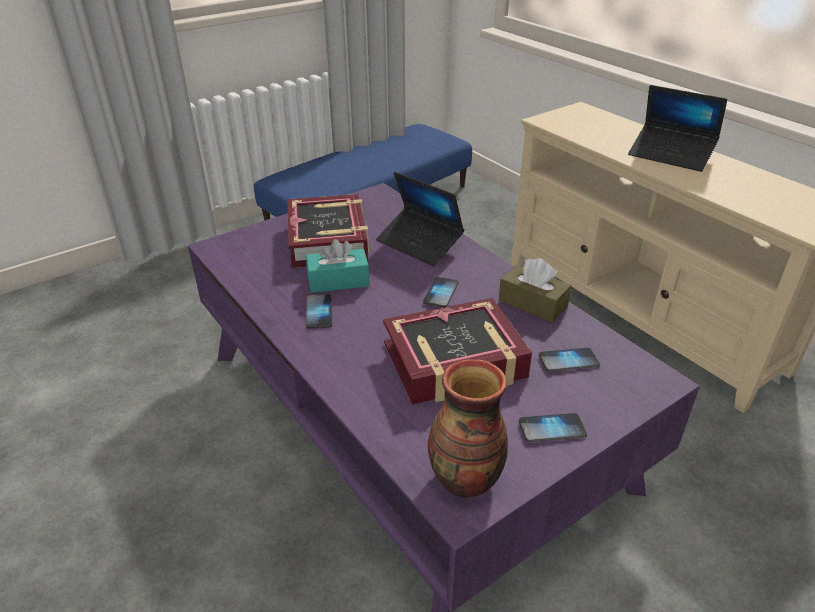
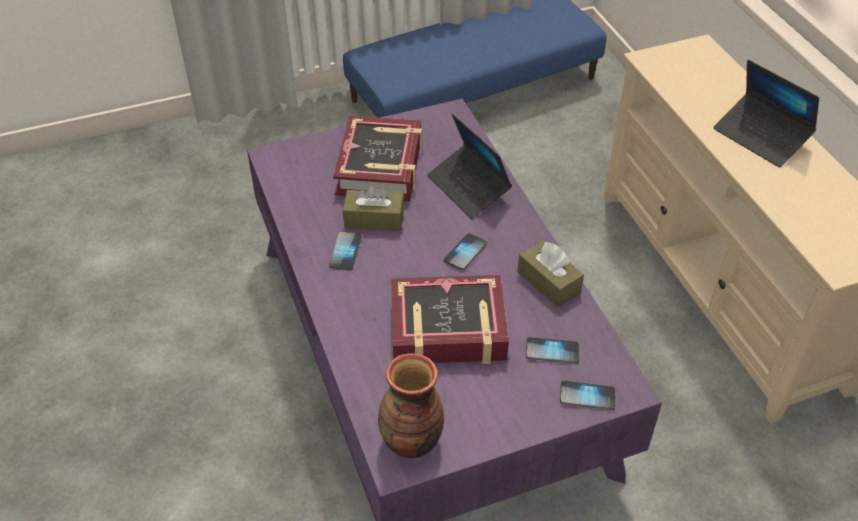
camera: 15 degrees right, 10 degrees up
turquoise tissue box [306,239,369,293] -> brown tissue box [343,185,404,231]
phone [519,413,587,442] -> phone moved to [560,381,615,410]

